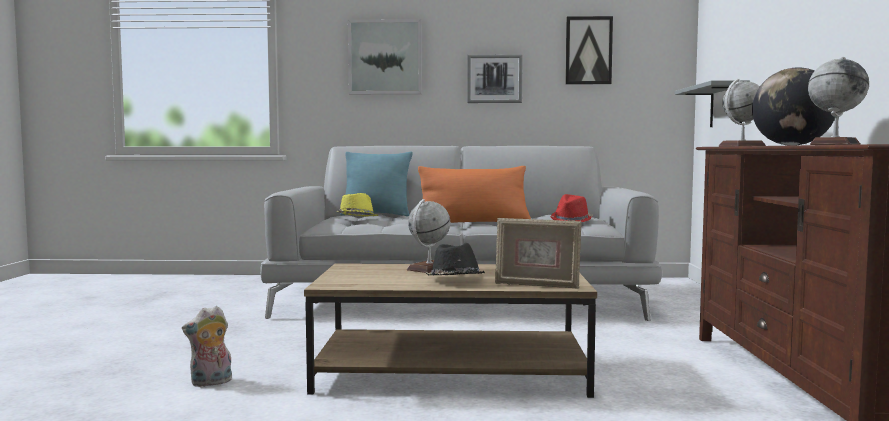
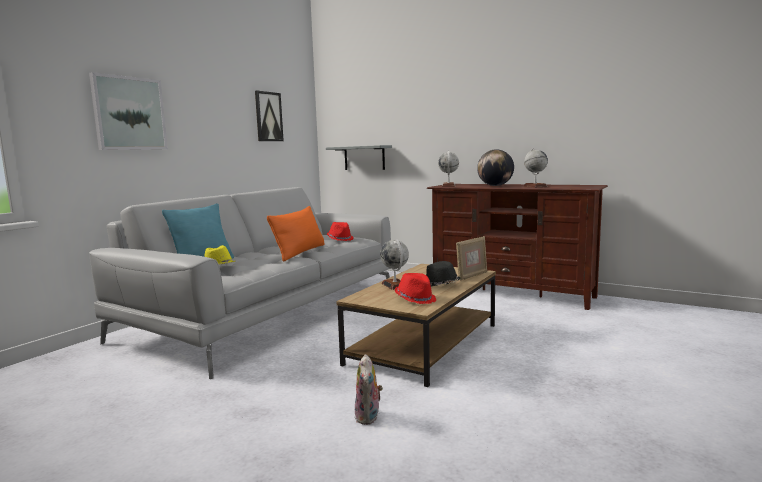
camera: 60 degrees left, 5 degrees up
picture [467,55,523,103] -> none
none -> red hat [395,273,436,304]

